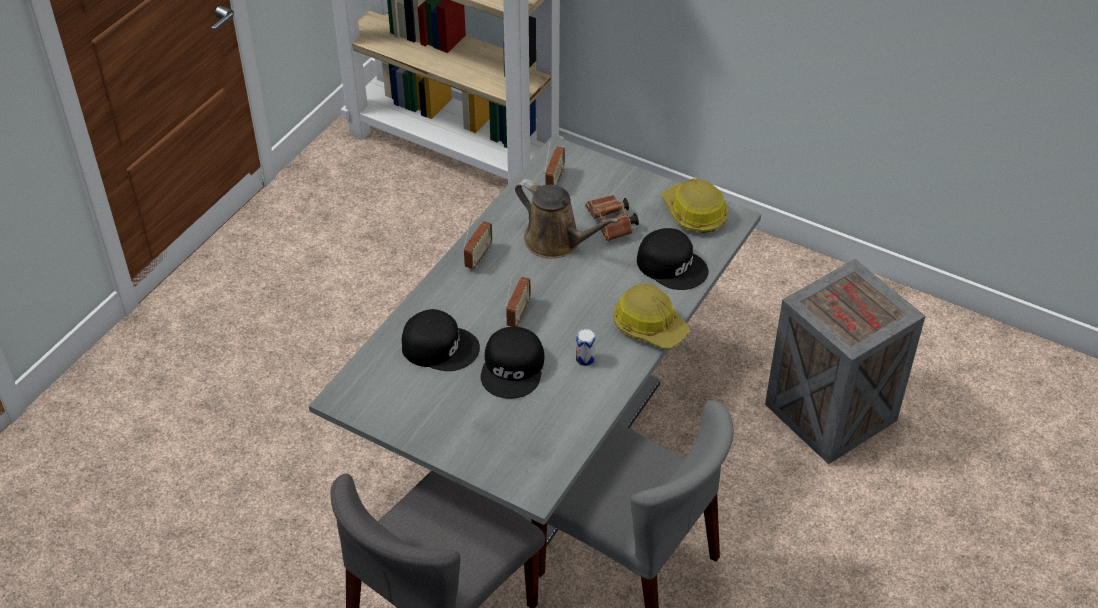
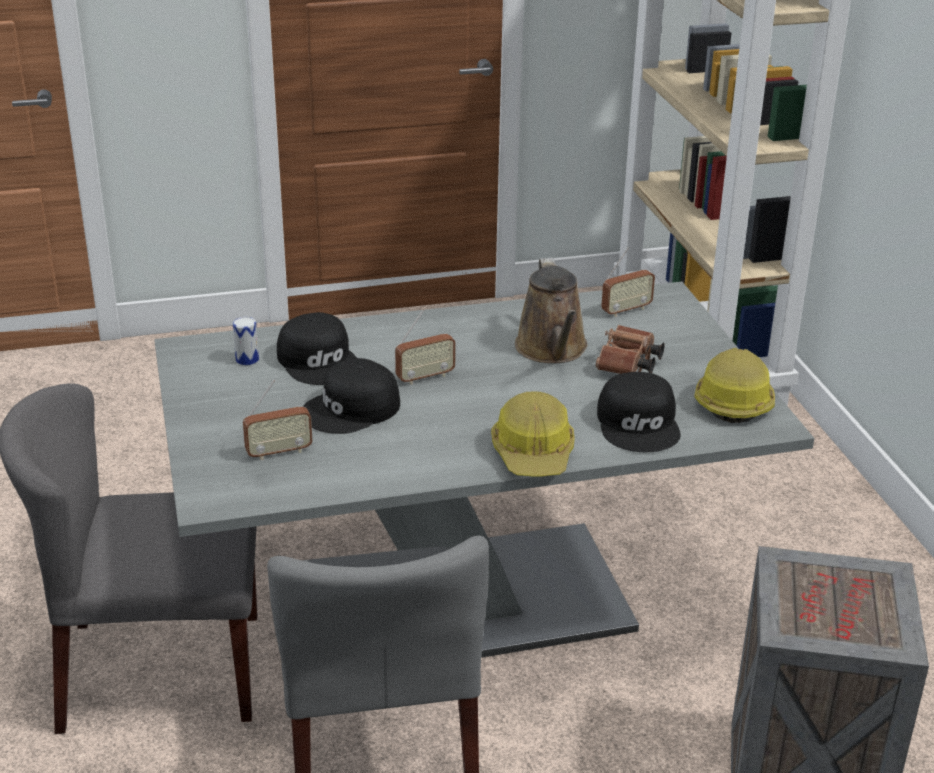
camera: 45 degrees right, 15 degrees down
radio [463,215,492,269] -> radio moved to [243,380,312,460]
can [576,329,595,366] -> can moved to [233,317,259,365]

